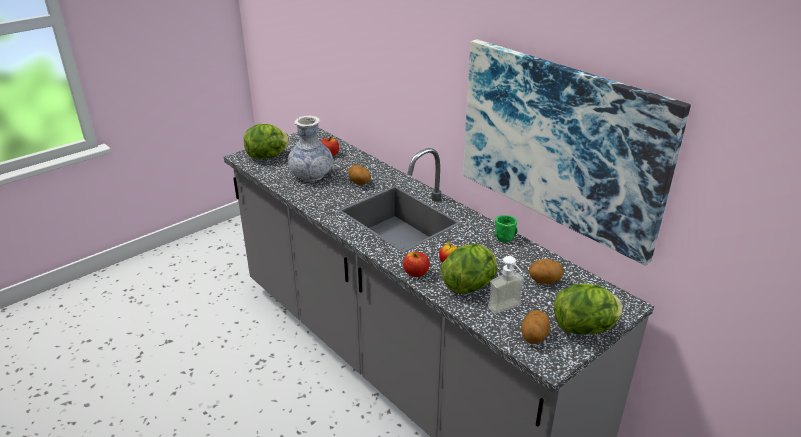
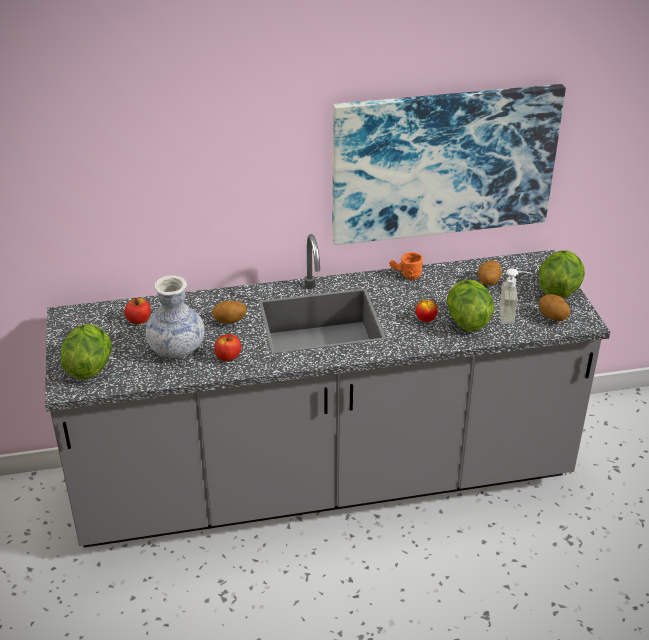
camera: 60 degrees left, 5 degrees up
apple [403,252,430,277] -> apple moved to [214,334,241,362]
green mug [495,215,518,242] -> orange mug [389,252,423,280]

